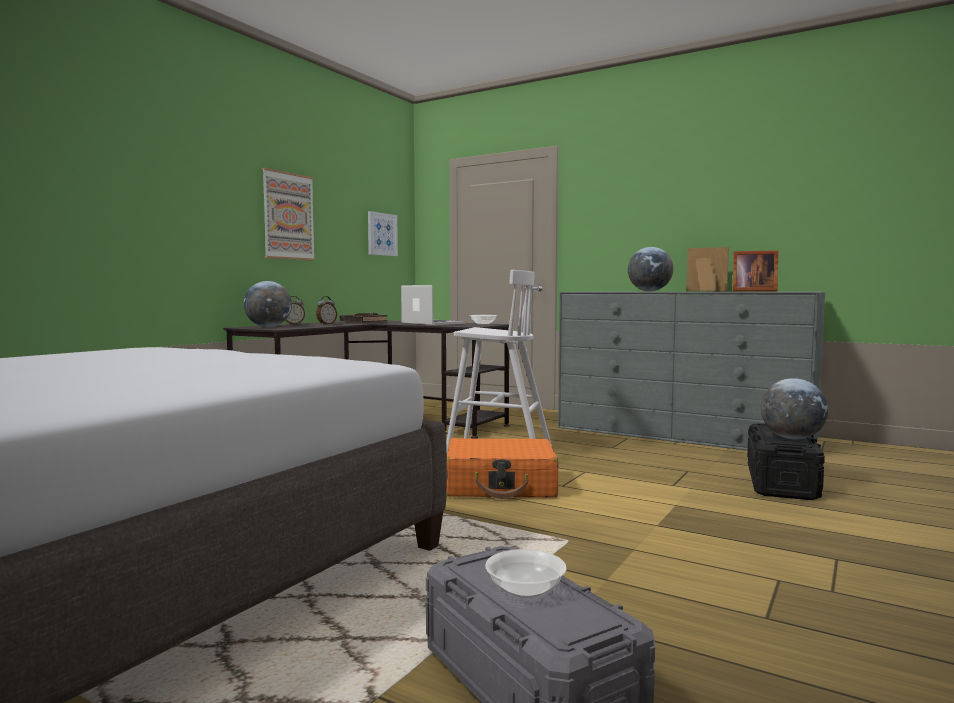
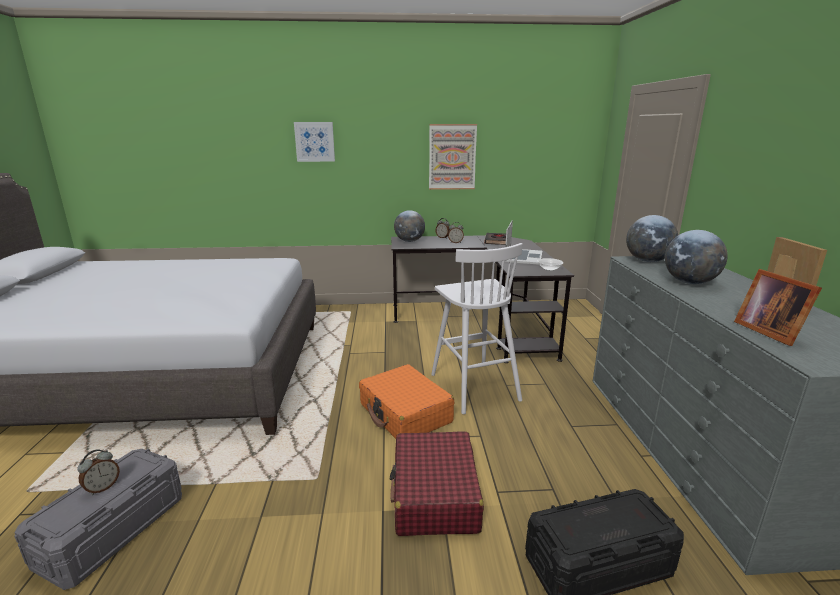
camera: 55 degrees right, 15 degrees up
picture [368,211,398,256] -> picture moved to [294,122,335,162]
bowl [485,549,567,598] -> alarm clock [77,449,120,495]
globe [761,378,828,439] -> globe moved to [626,215,678,262]
none -> red suitcase [390,431,484,536]

